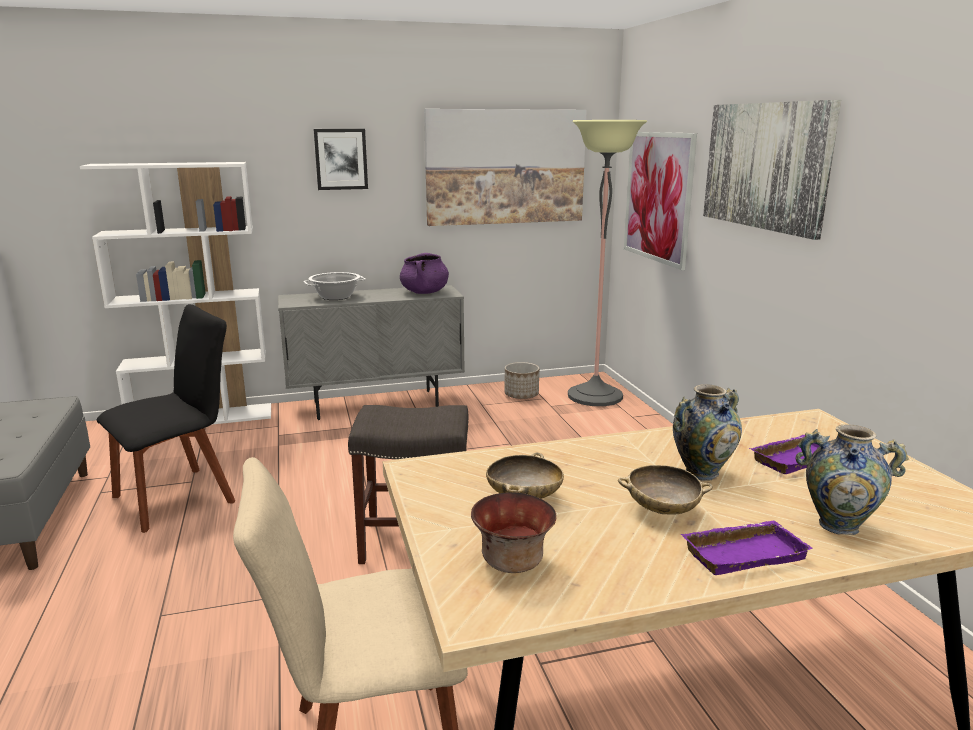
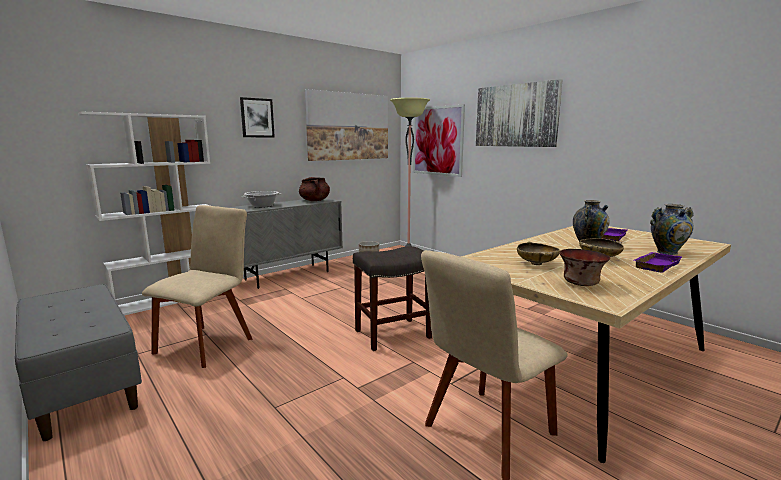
camera: 25 degrees left, 5 degrees down
black chair [97,304,235,533] -> beige chair [142,205,253,368]
purple cooking pot [400,253,449,294] -> brown cooking pot [299,177,330,201]

